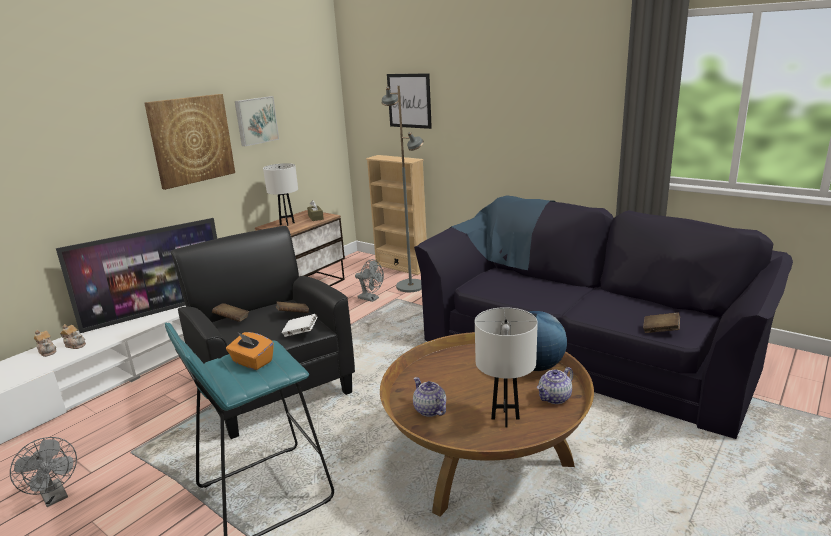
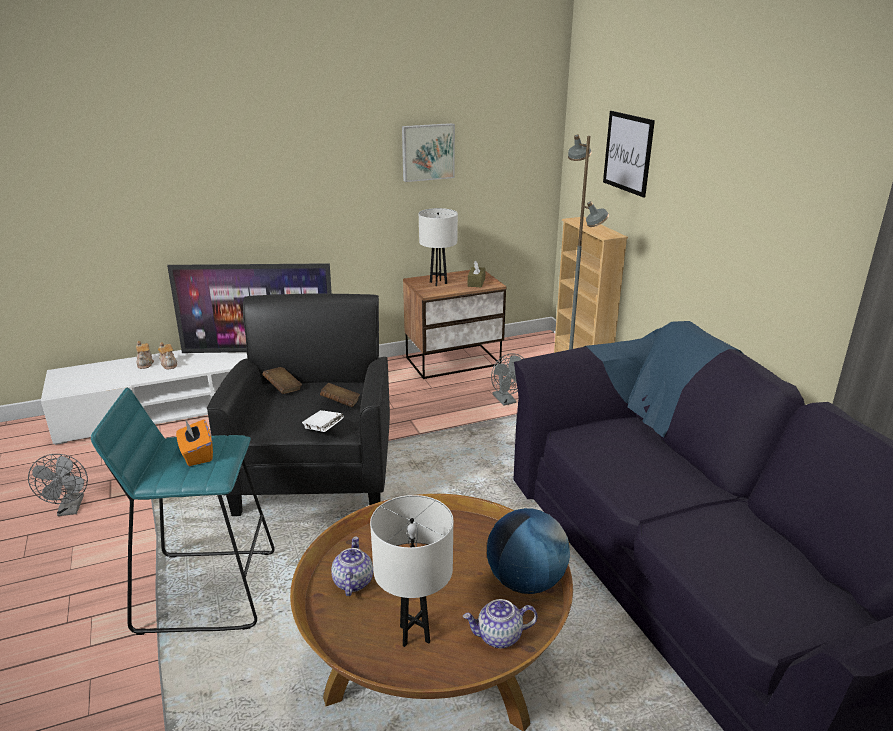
camera: 30 degrees right, 5 degrees up
picture [144,94,235,190] -> none
brown book [643,312,680,333] -> none

